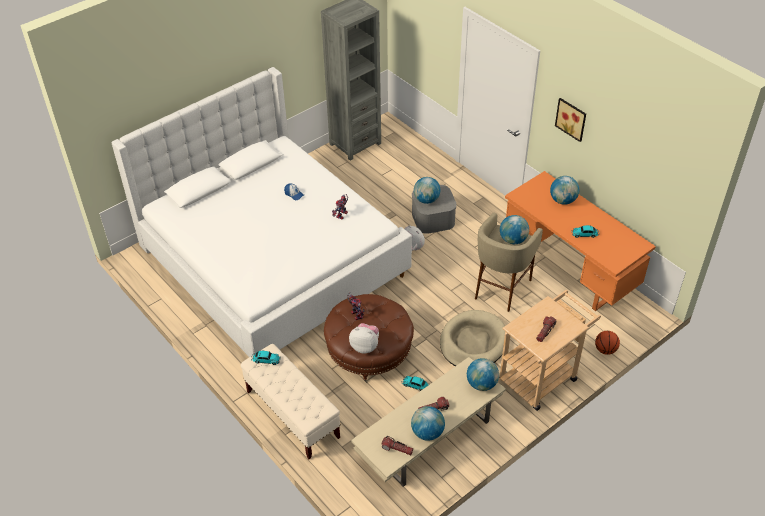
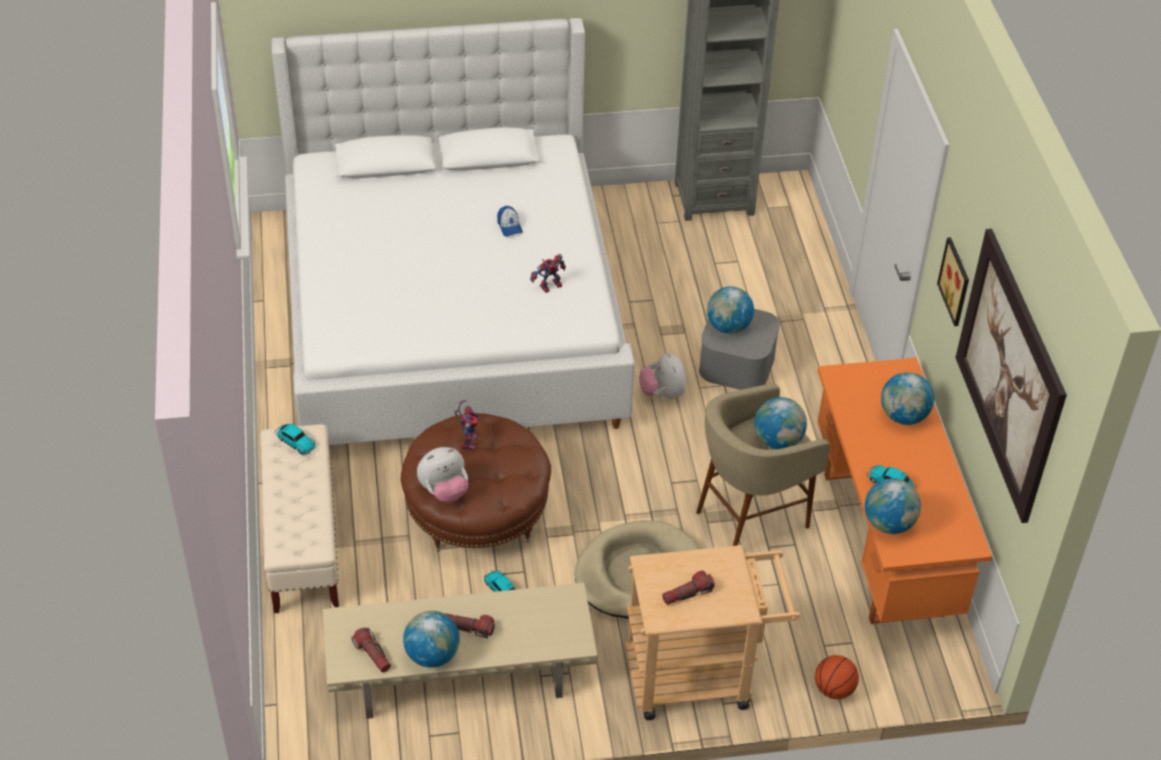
camera: 30 degrees right, 0 degrees up
plush toy [349,323,379,353] -> plush toy turned 105 degrees clockwise [417,447,468,503]
globe [467,358,499,391] -> globe moved to [865,478,921,534]
none -> picture [955,229,1067,523]

